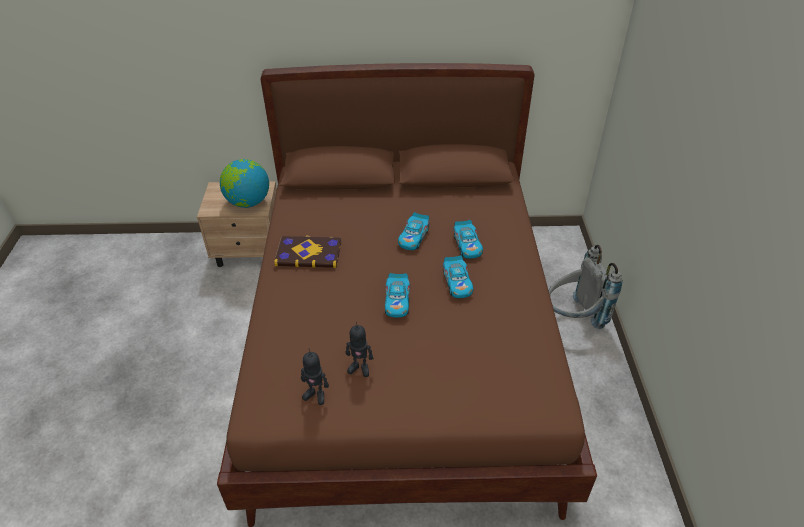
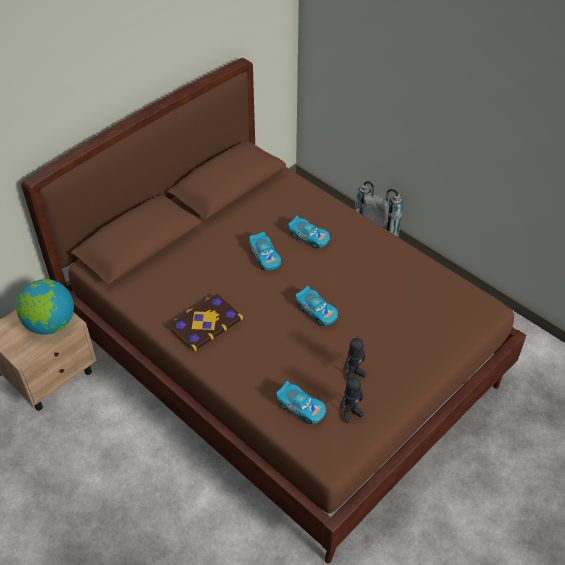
camera: 45 degrees left, 5 degrees up
toy car [443,255,473,298] -> toy car moved to [276,381,326,424]

